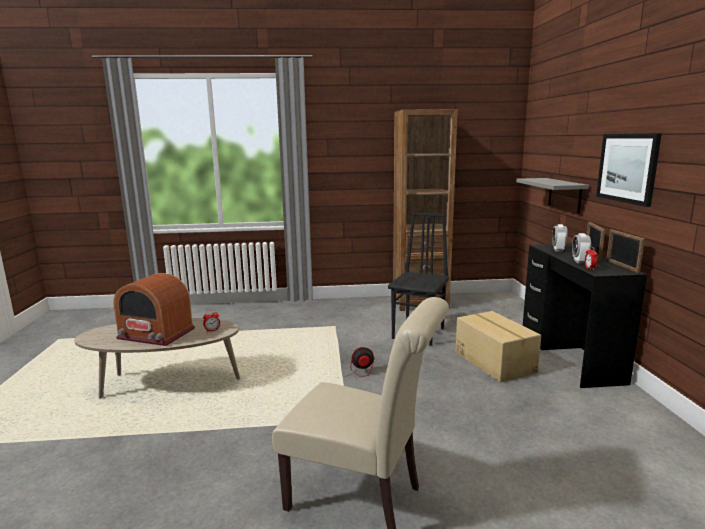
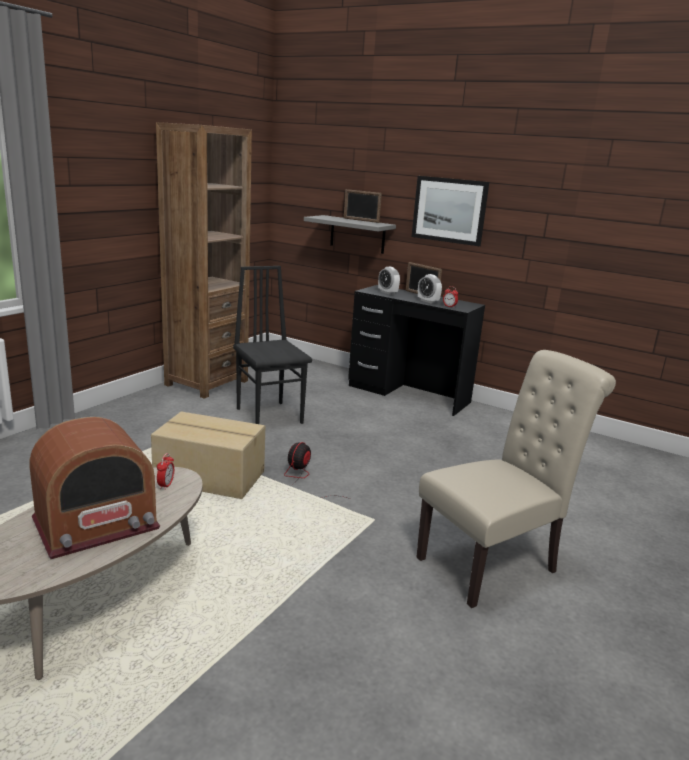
camera: 55 degrees left, 5 degrees up
cardboard box [456,311,541,382] -> cardboard box moved to [151,412,265,499]
picture frame [606,229,645,273] -> picture frame moved to [344,189,382,223]

